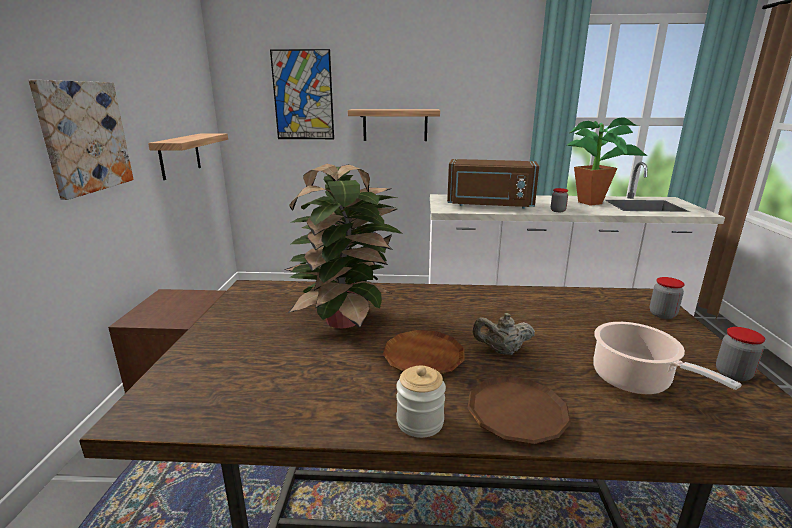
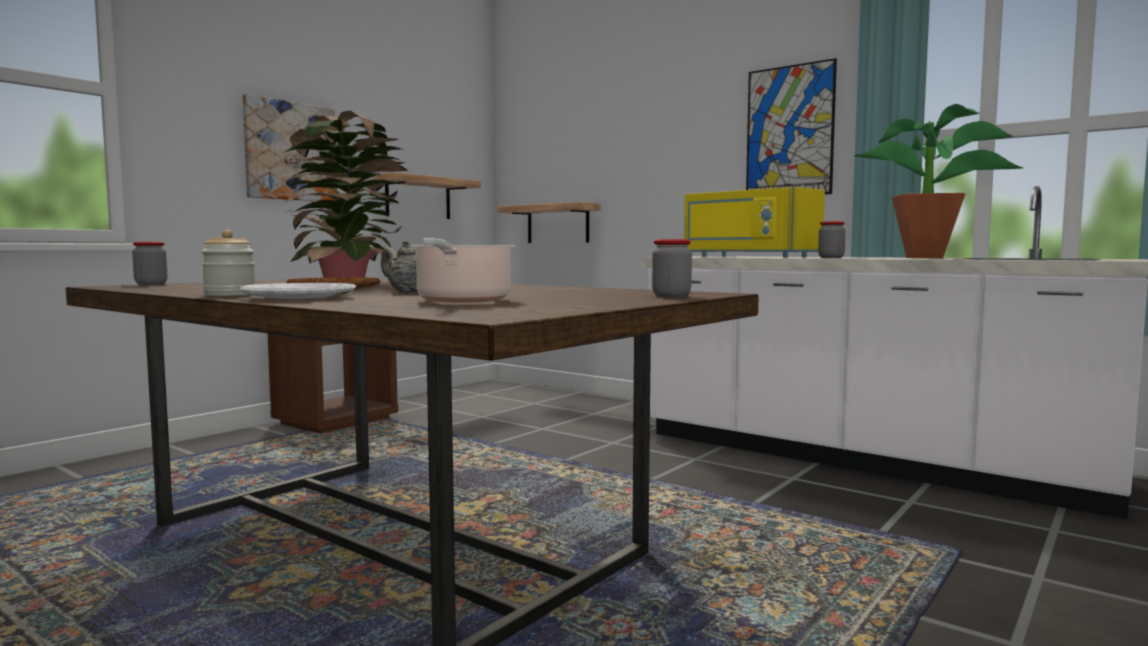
camera: 35 degrees right, 15 degrees down
picture [270,49,334,139] -> picture moved to [746,58,837,194]
shelf [348,109,440,141] -> shelf moved to [498,202,601,243]
brown microwave [447,159,539,209] -> yellow microwave [684,187,825,258]
brown plate [468,376,571,444] -> white plate [240,283,356,299]
jar [716,327,765,381] -> jar moved to [132,242,167,285]

